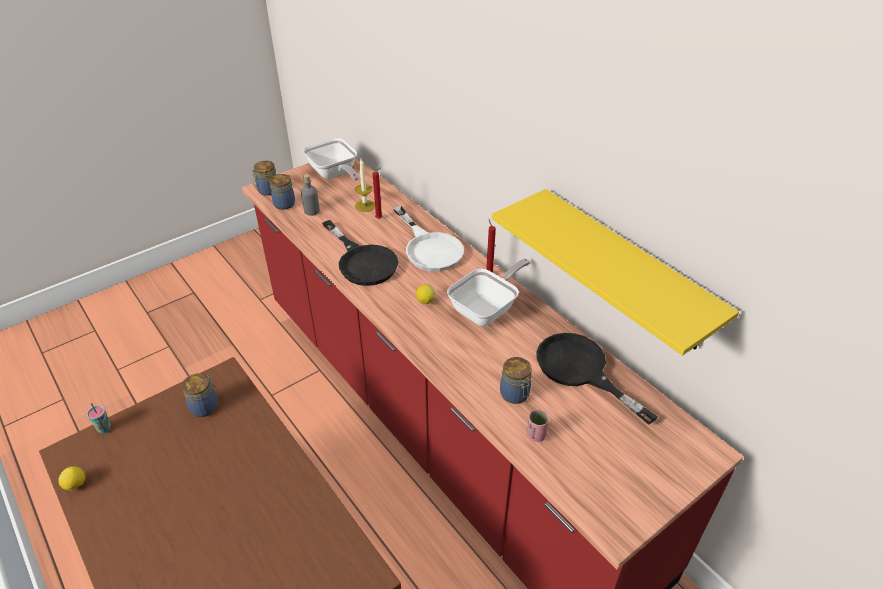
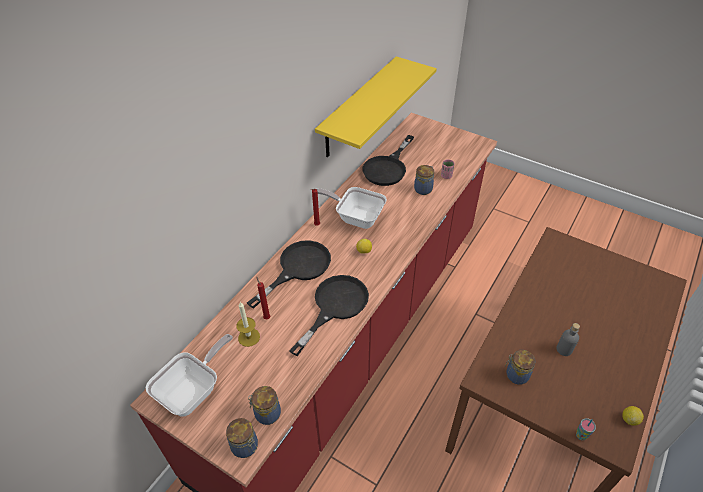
camera: 110 degrees left, 5 degrees up
grey bottle [301,174,320,216] -> grey bottle moved to [556,323,580,356]
white frying pan [393,206,464,272] -> black frying pan [247,240,331,308]

